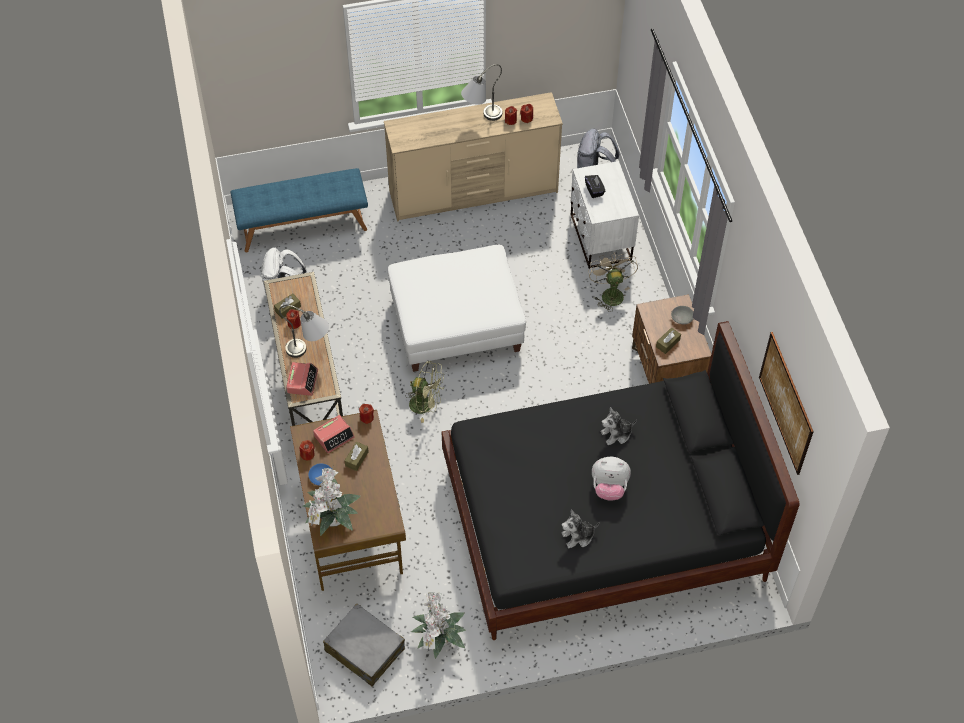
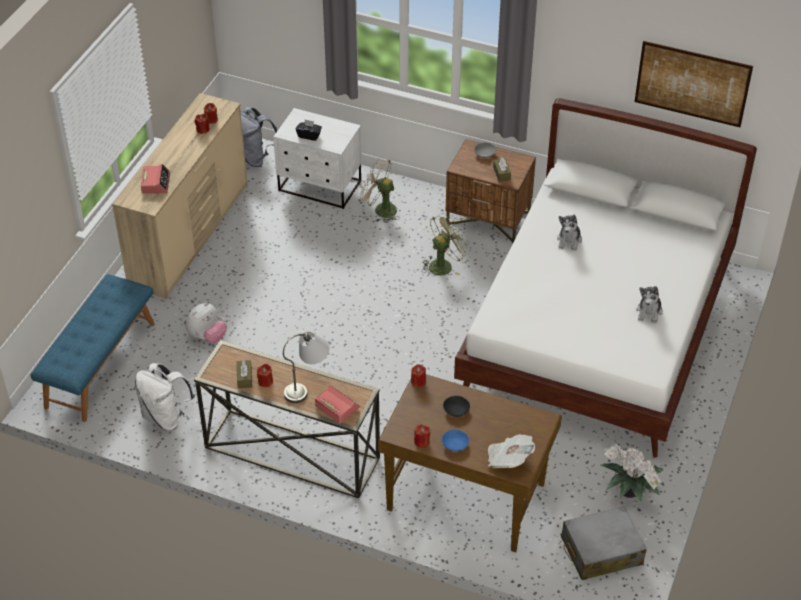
camera: 55 degrees left, 10 degrees down
potted plant [302,467,361,536] -> newspaper [488,434,535,468]
alarm clock [313,415,355,453] -> alarm clock moved to [141,164,170,194]
brown tissue box [344,442,369,471] -> black bowl [443,396,470,417]
white ottoman [388,245,526,372] -> none
green fan [405,361,445,423] -> green fan moved to [422,213,470,276]
black bed [442,321,800,640] -> white bed [454,98,757,458]
grey table lamp [461,64,502,121] -> none
plush toy [592,457,631,501] -> plush toy moved to [186,302,227,343]

